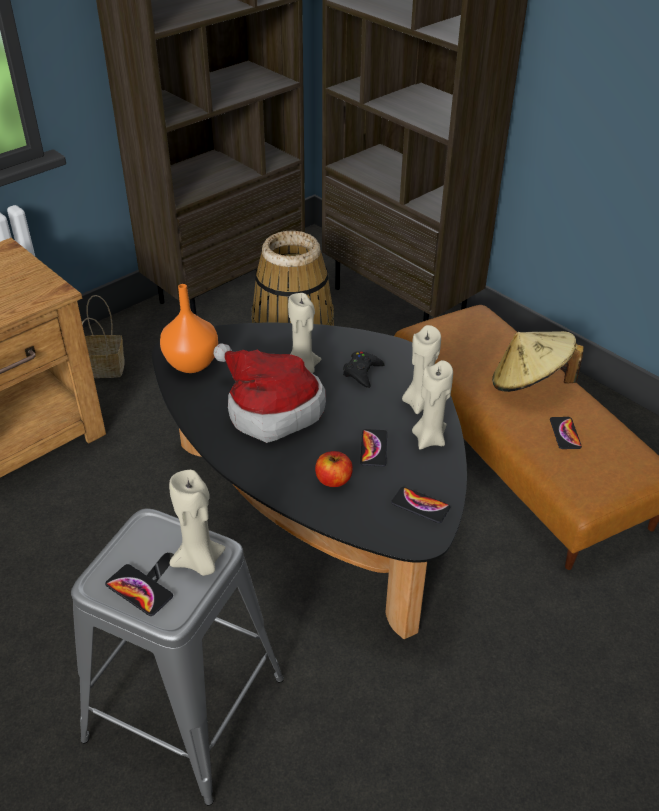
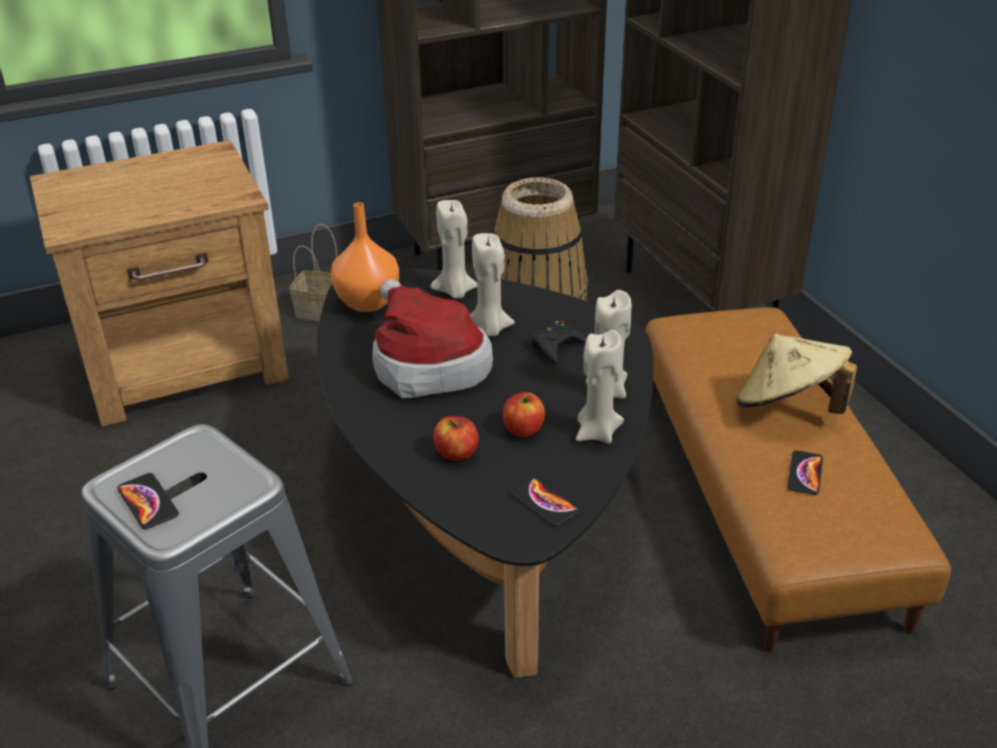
camera: 20 degrees right, 5 degrees down
beige candle [169,470,226,576] -> beige candle moved to [431,200,477,299]
phone [360,429,387,467] -> apple [503,392,545,437]

